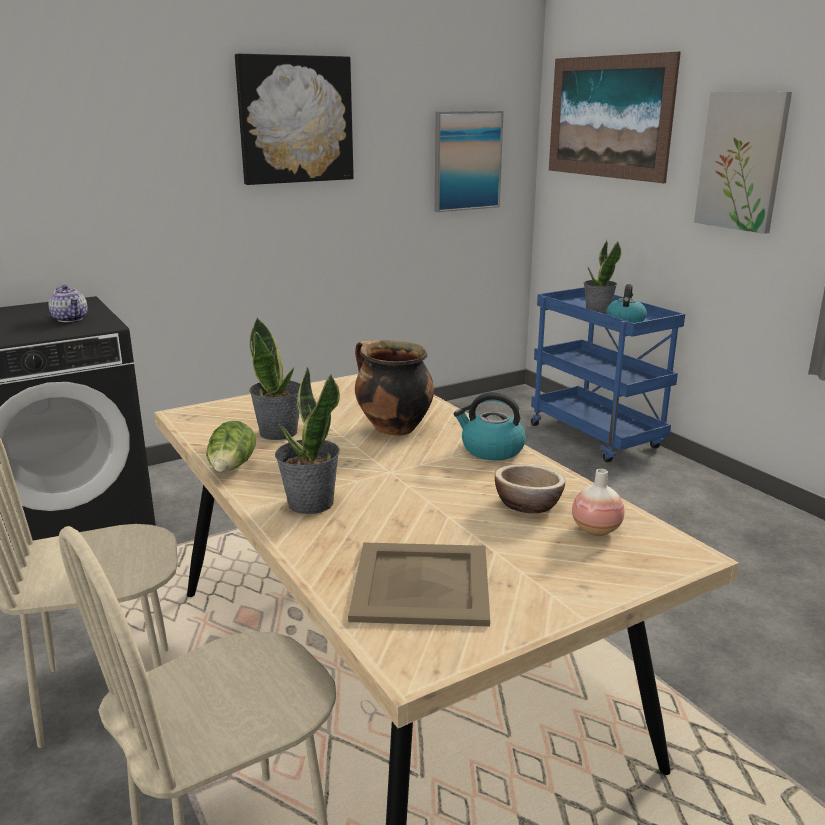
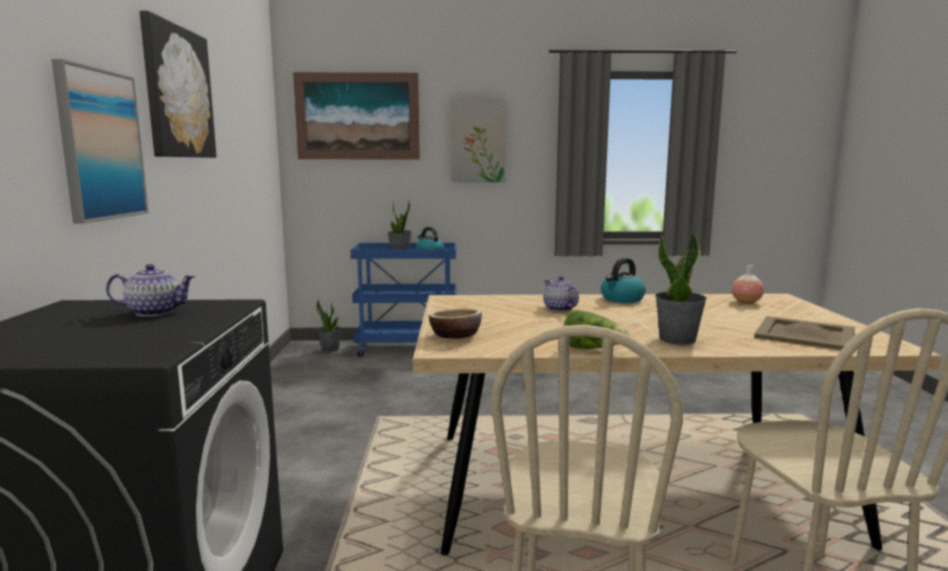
camera: 60 degrees left, 10 degrees down
potted plant [249,318,300,440] -> potted plant moved to [316,299,341,352]
cooking pot [355,340,434,436] -> teapot [543,276,579,312]
picture [435,111,504,212] -> picture moved to [51,59,149,224]
bowl [495,464,565,513] -> bowl moved to [429,309,482,339]

